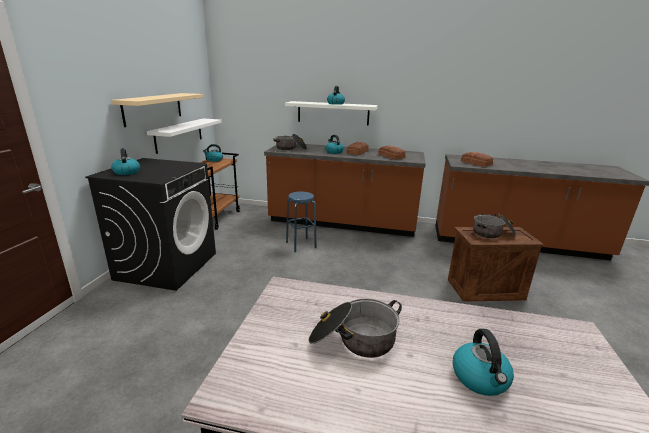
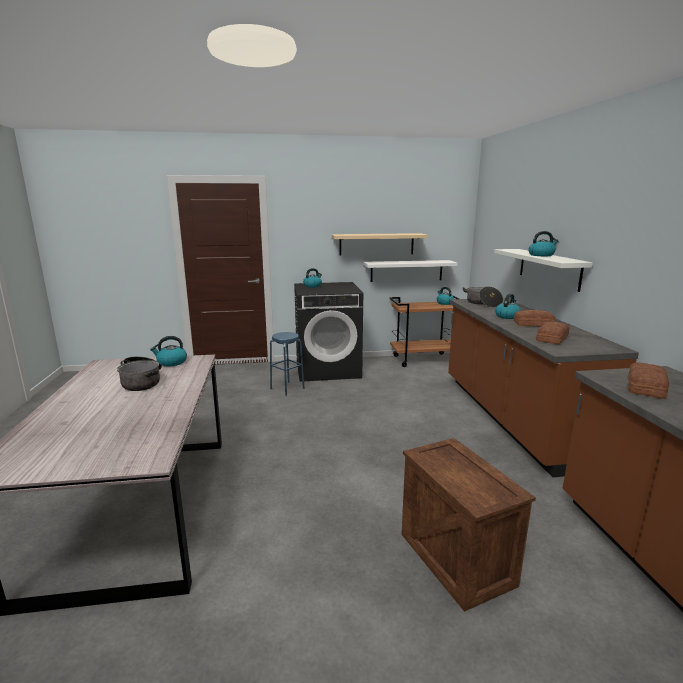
camera: 70 degrees right, 5 degrees down
blue stool [286,191,317,252] -> blue stool moved to [270,332,304,396]
kettle [453,329,514,396] -> kettle moved to [150,336,187,366]
cooking pot [473,213,516,238] -> none

